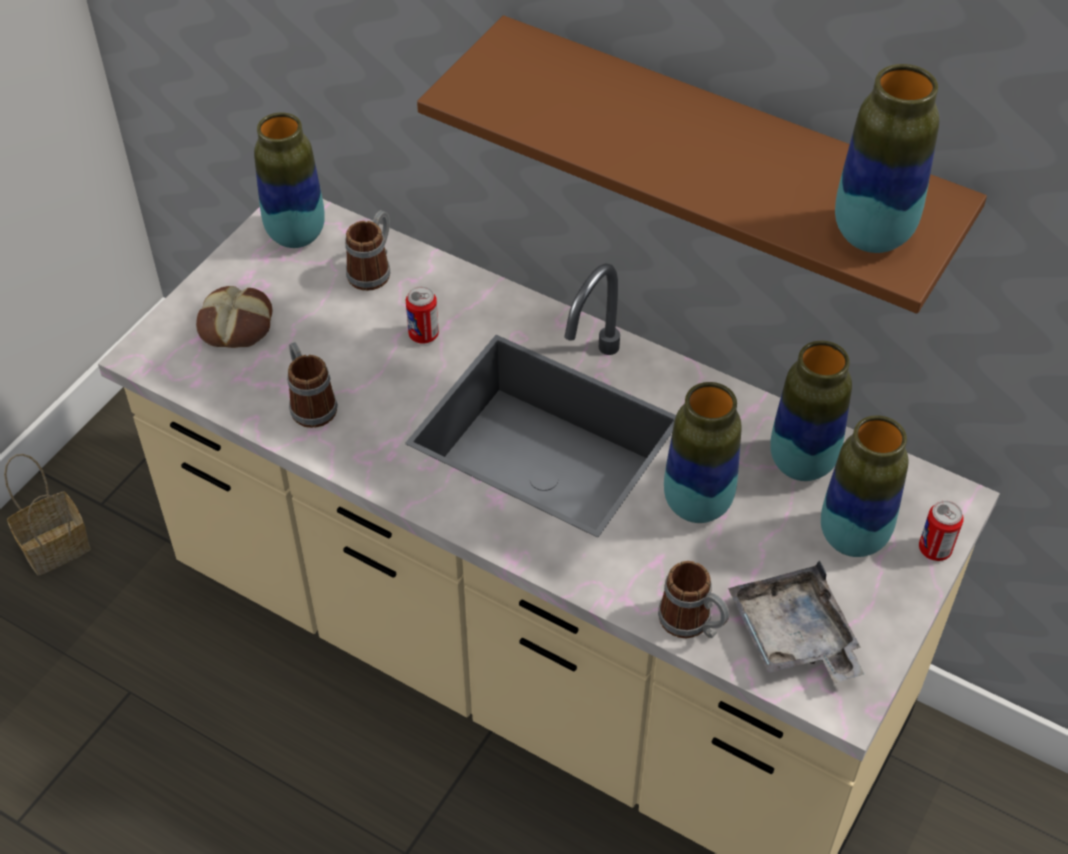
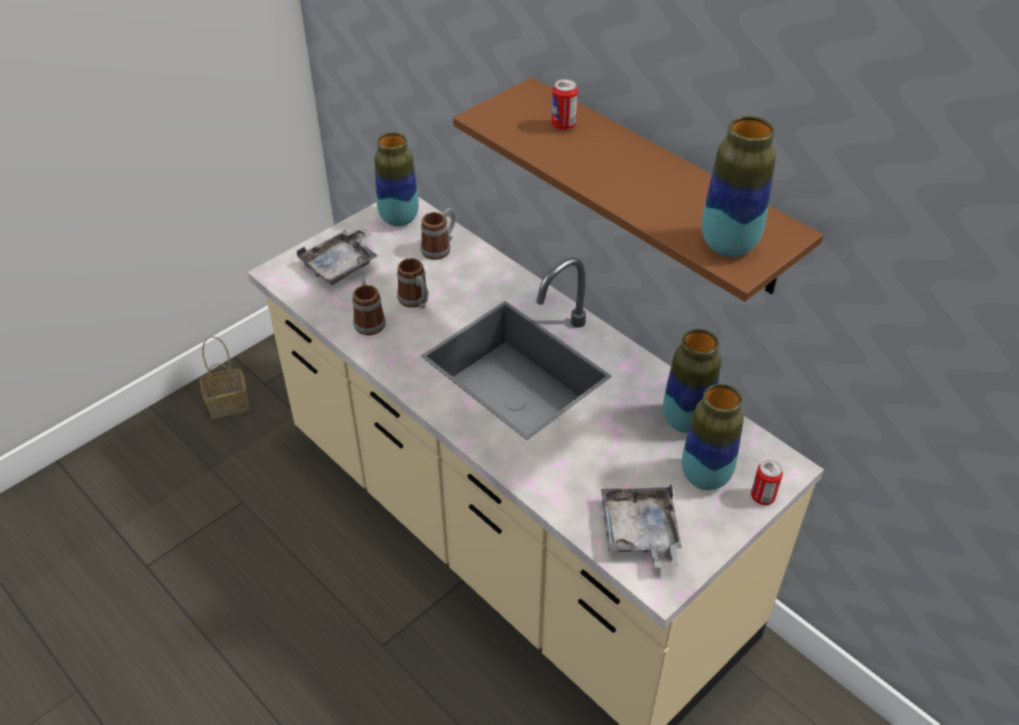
camera: 15 degrees right, 5 degrees down
bread [196,286,272,348] -> grey tray [297,226,378,285]
can [406,286,439,344] -> can moved to [552,79,578,130]
mug [658,561,729,638] -> mug moved to [397,258,429,309]
vase [664,382,742,523] -> none

